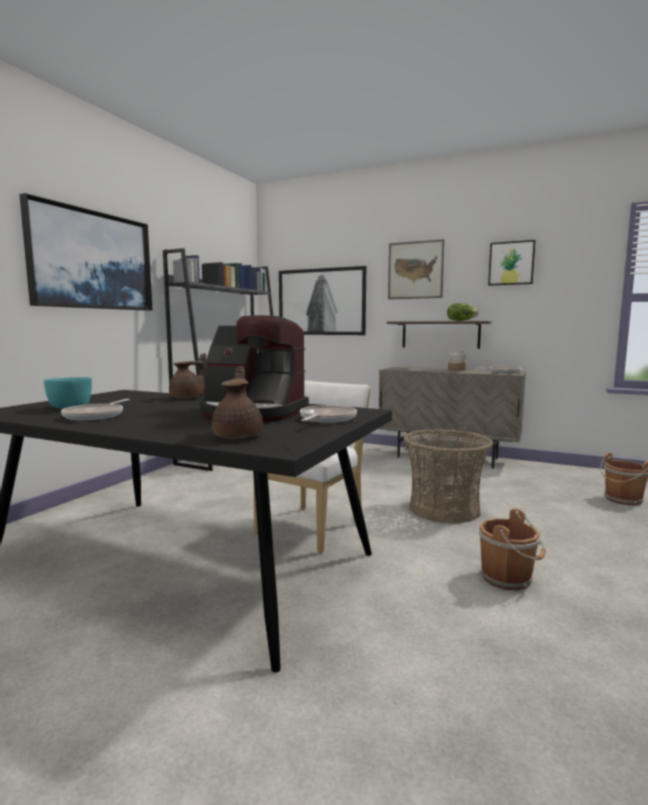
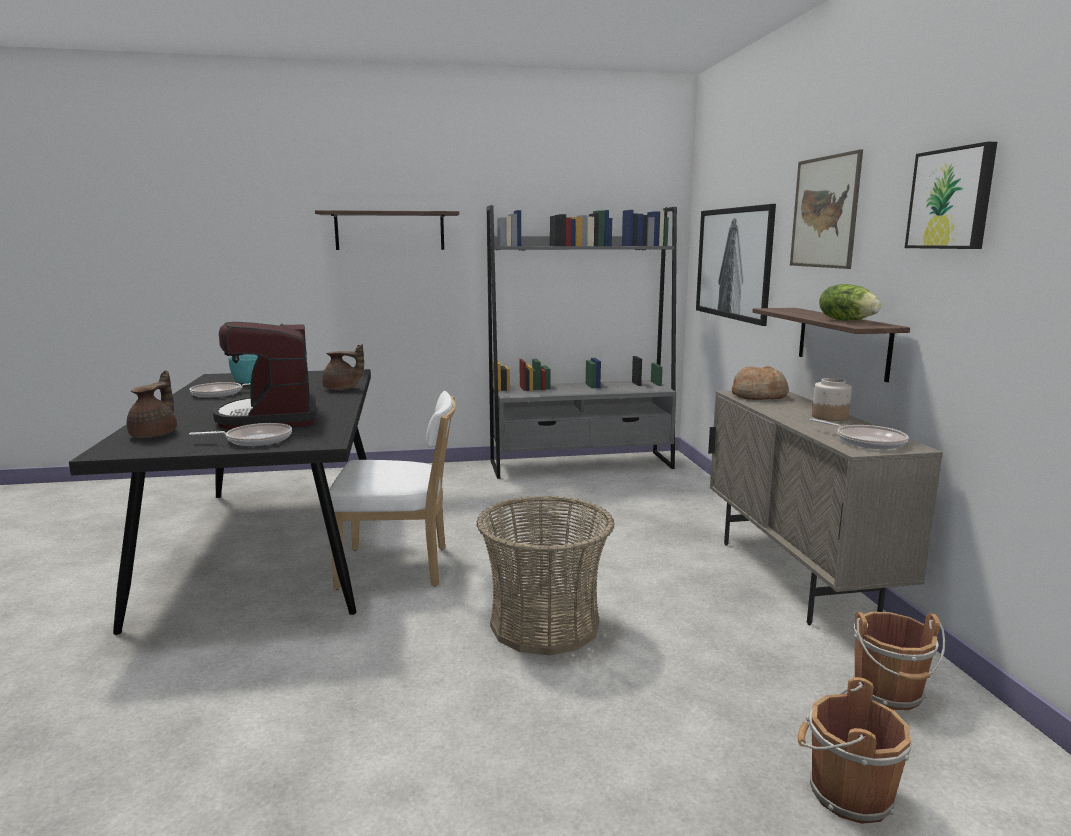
camera: 55 degrees right, 5 degrees up
picture [19,193,152,311] -> shelf [315,210,459,250]
brown teapot [212,366,263,439] -> brown teapot turned 45 degrees counterclockwise [127,370,177,438]
brown bucket [479,509,546,590] -> brown bucket moved to [854,612,945,710]
none -> bread [731,366,788,400]

